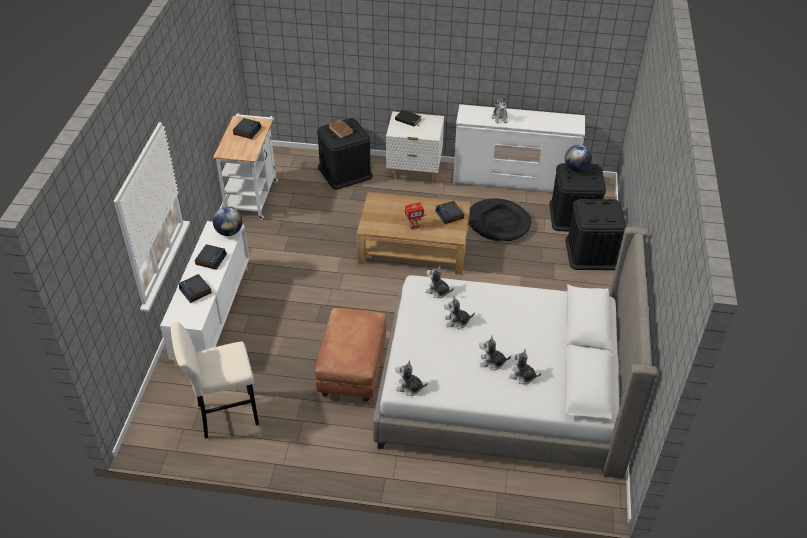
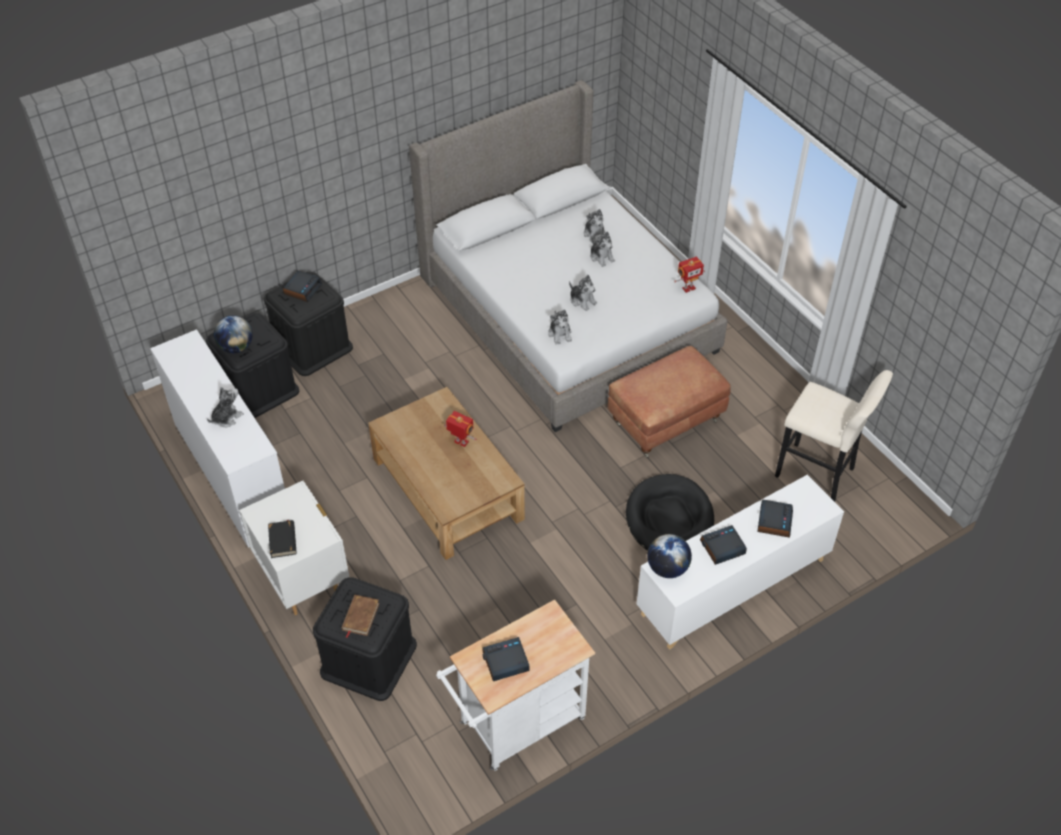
camera: 130 degrees left, 5 degrees up
plush toy [395,360,428,396] -> toy robot [674,257,705,293]
alarm clock [435,201,464,224] -> alarm clock moved to [283,270,322,302]
black dog bed [469,198,532,241] -> black dog bed moved to [626,474,714,551]

